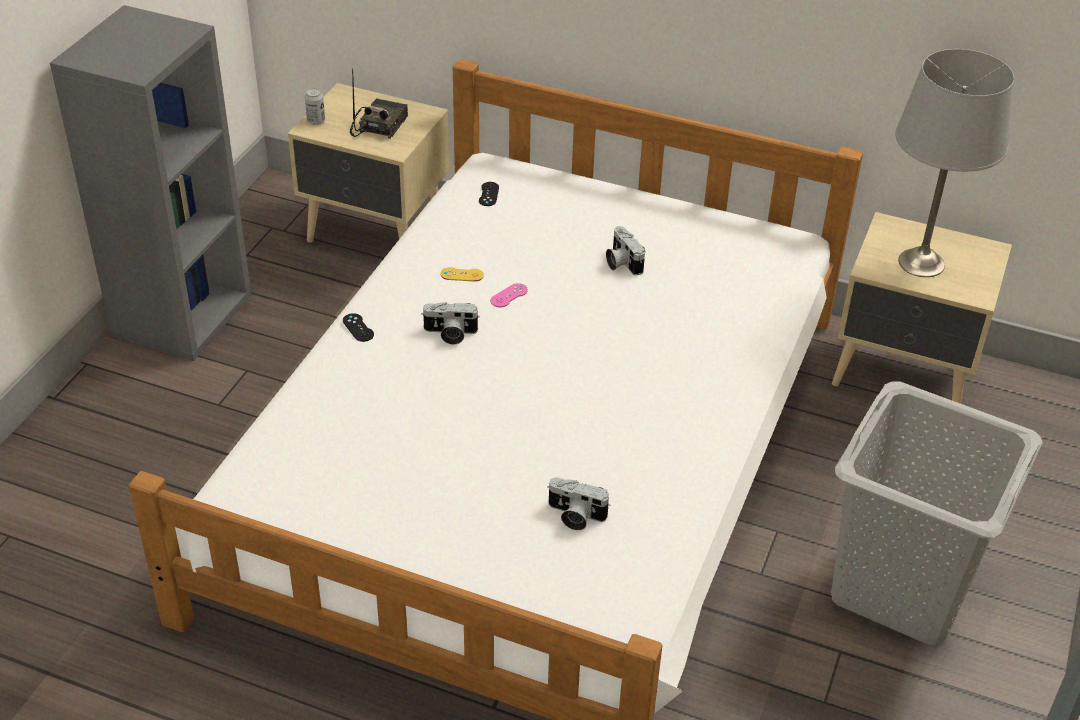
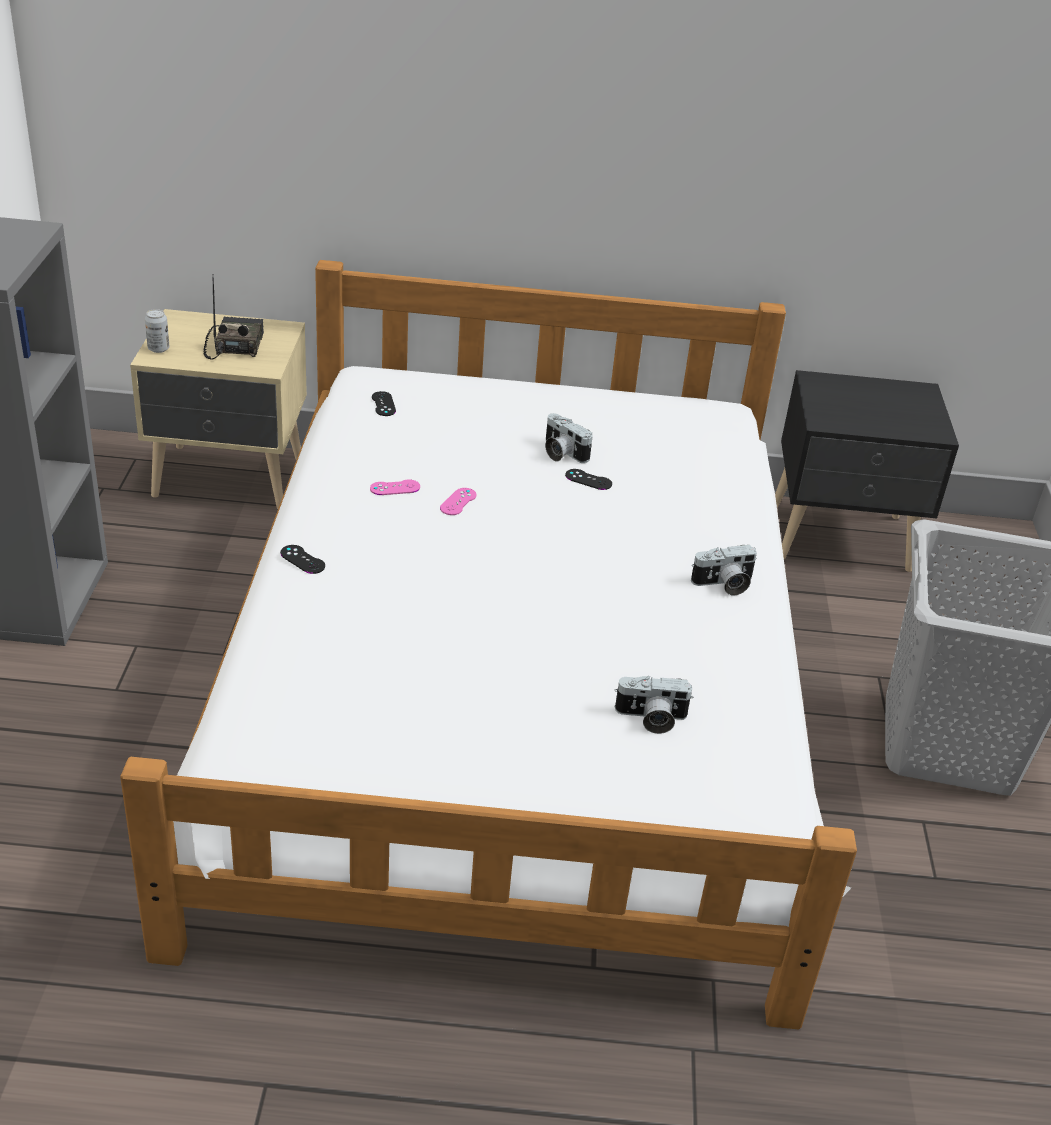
camera: 20 degrees left, 5 degrees down
camera [421,302,480,345] -> camera moved to [691,545,757,595]
yellow game controller [441,267,484,281] -> pink game controller [370,479,420,495]
beige nightstand [832,212,1012,404] -> black nightstand [775,370,959,572]
grey table lamp [895,49,1014,277] -> none
none -> black game controller [565,469,612,490]

